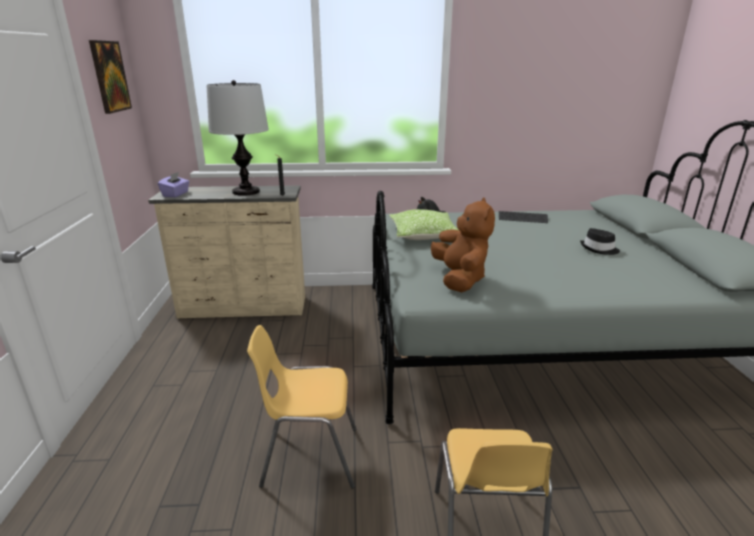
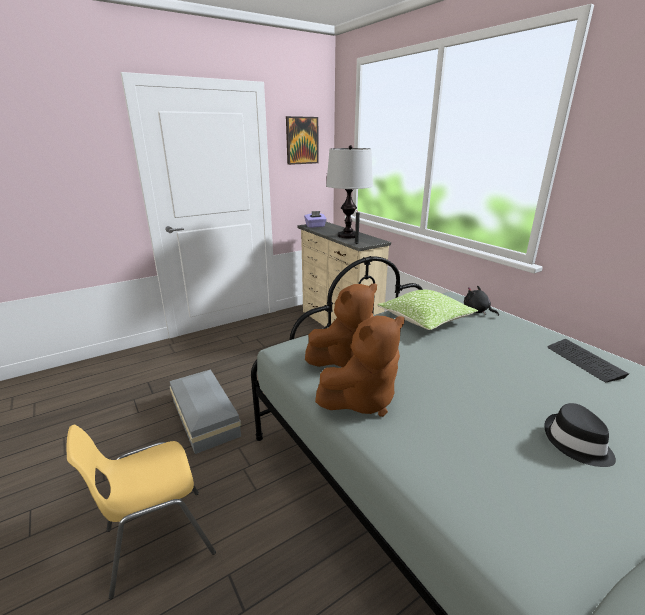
camera: 60 degrees right, 0 degrees up
yellow chair [247,325,356,489] -> grey storage box [169,369,241,454]
none -> brown plush toy [315,316,405,417]

